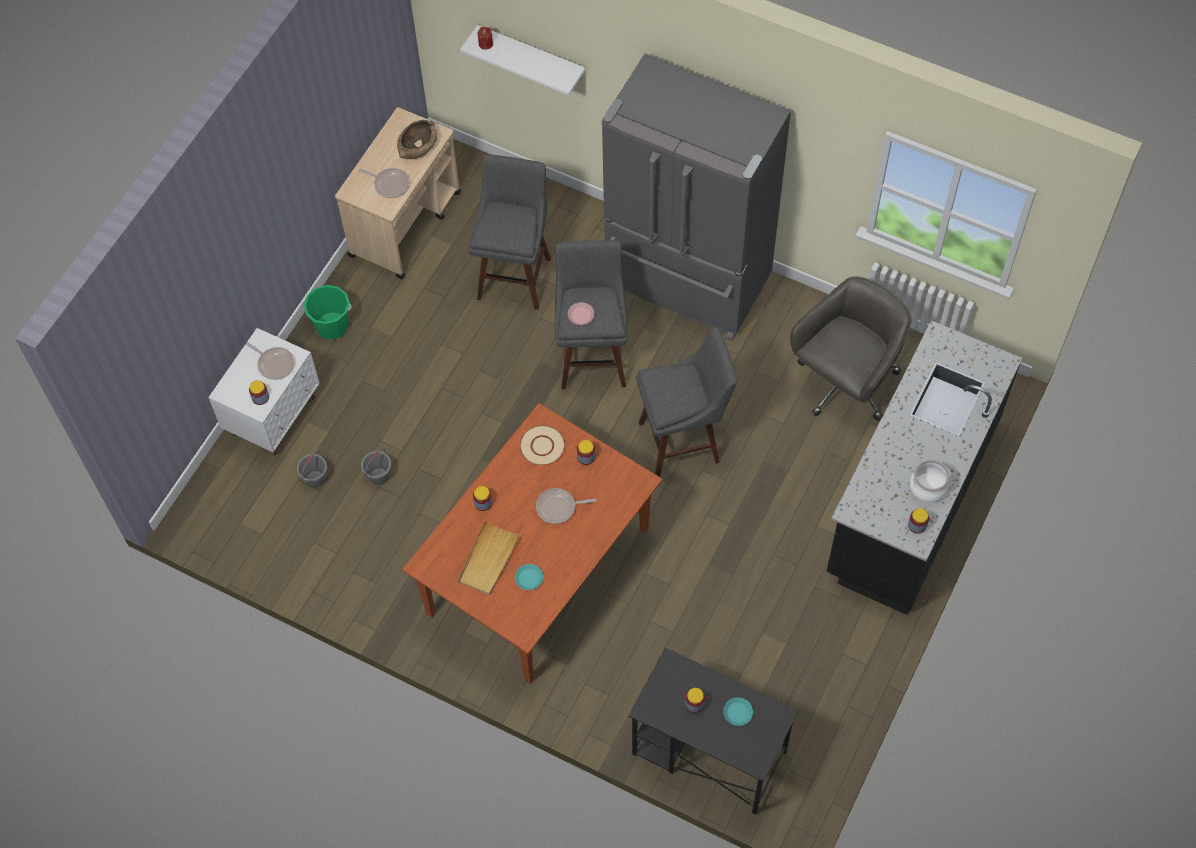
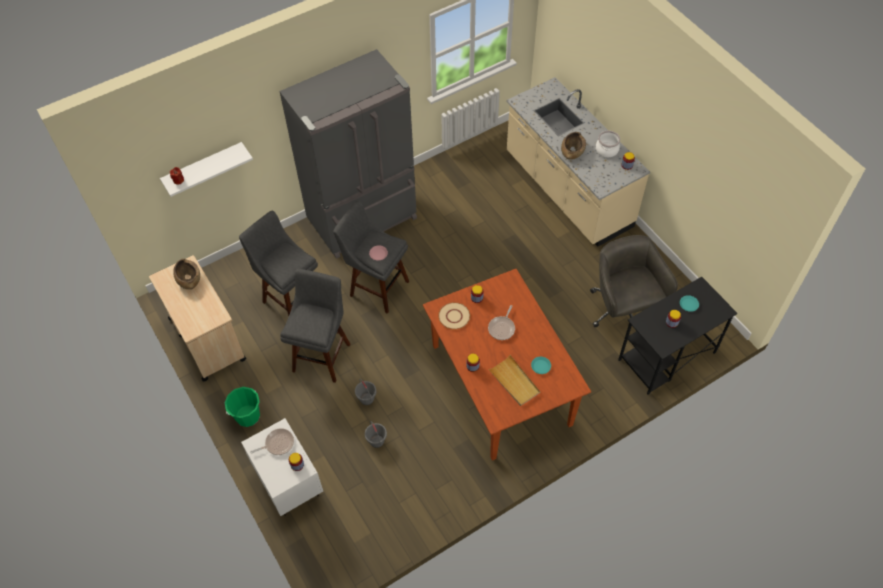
camera: 60 degrees left, 5 degrees down
grey bucket [297,451,327,488] -> grey bucket moved to [355,379,376,405]
frying pan [359,168,410,198] -> none
grey stool [636,328,737,477] -> grey stool moved to [280,269,350,383]
grey office chair [790,276,912,421] -> grey office chair moved to [590,235,678,327]
black counter [827,321,1022,615] -> beige counter [506,77,650,247]
none -> brown bowl [561,132,586,160]

